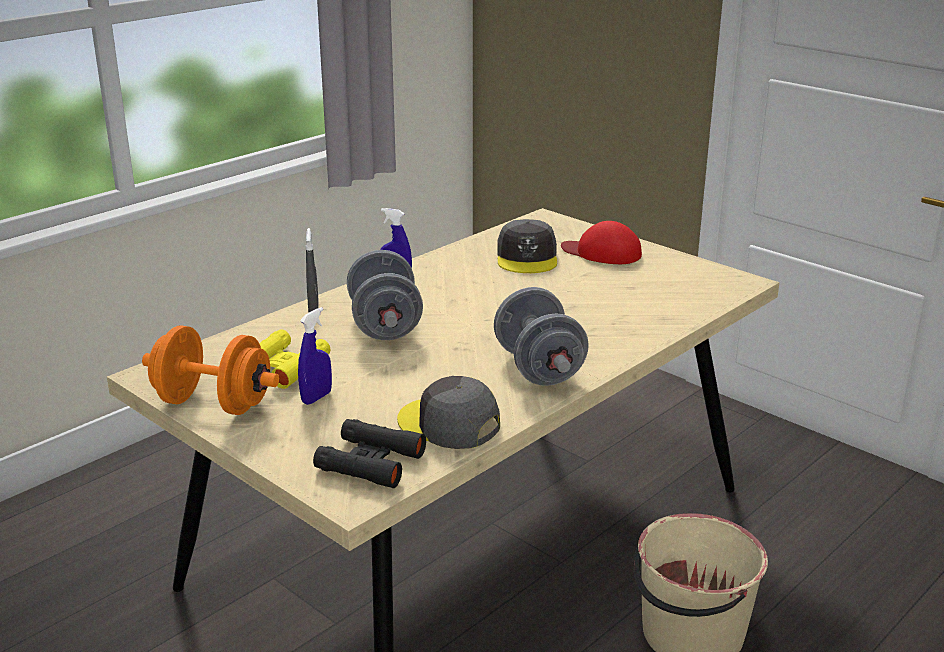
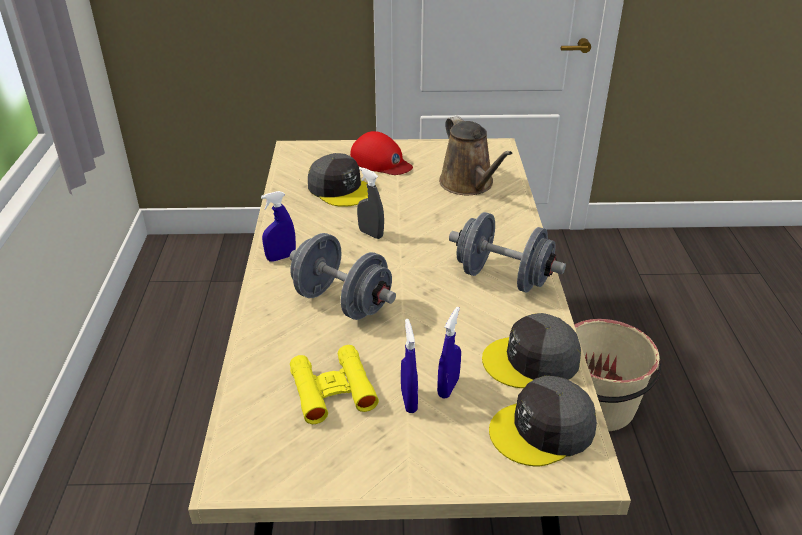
camera: 45 degrees left, 10 degrees up
orange dumbbell [142,325,279,415] -> none
grey spray bottle [306,228,319,312] -> grey spray bottle moved to [357,167,384,239]
black binoculars [313,419,426,488] -> grey cap [489,376,597,466]
red cap [561,221,642,264] -> red cap turned 120 degrees counterclockwise [350,131,413,175]
none -> blue spray bottle [437,307,461,399]
none -> brown watering can [439,116,513,195]

